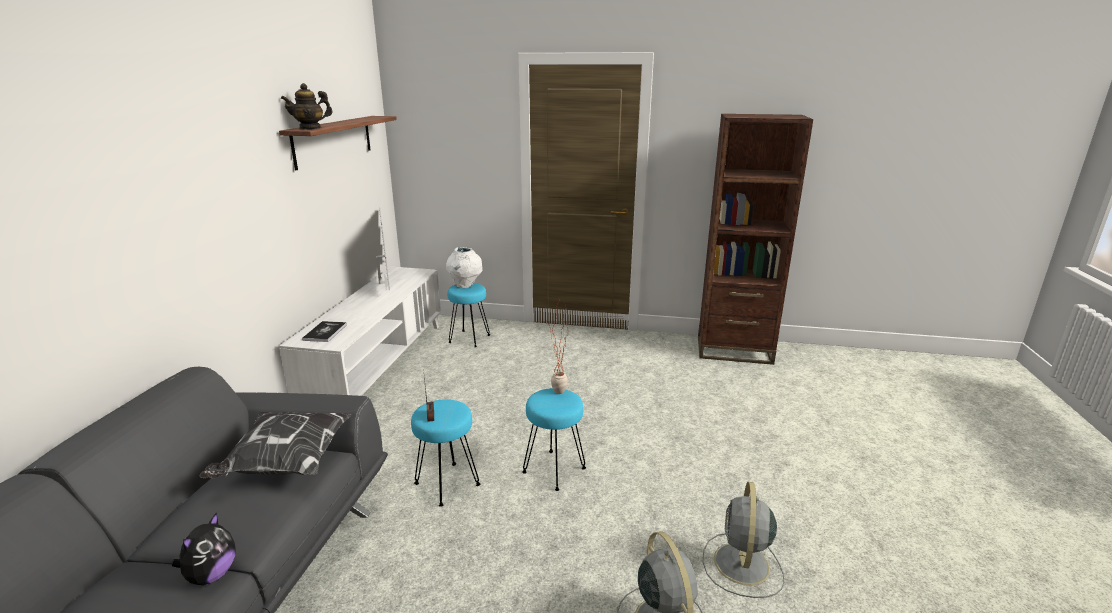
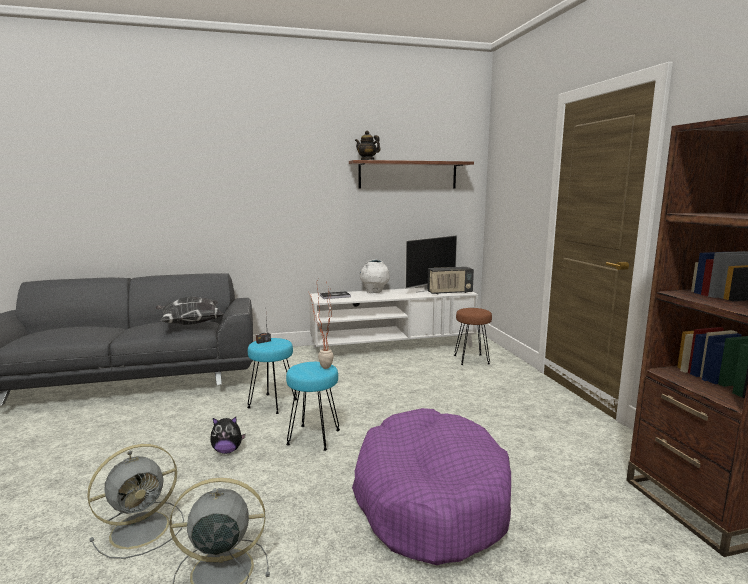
camera: 65 degrees right, 10 degrees down
plush toy [172,512,235,585] -> plush toy moved to [210,417,246,454]
white vase [446,247,482,288] -> white vase moved to [360,259,390,293]
turquoise stool [448,283,490,347] -> brown stool [454,308,492,365]
none -> purple dog bed [352,408,511,565]
none -> radio [427,267,474,295]

